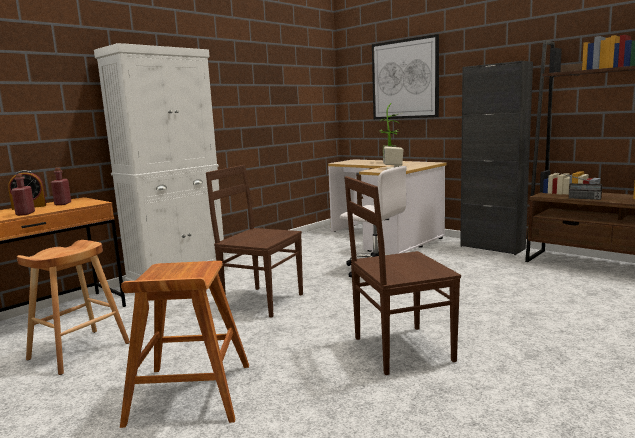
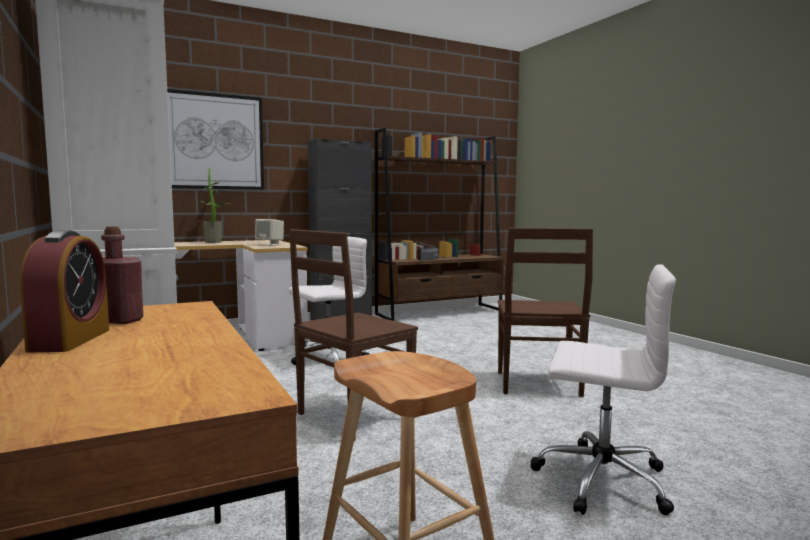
camera: 70 degrees left, 5 degrees down
red bottle [11,174,35,216] -> none
brown stool [120,261,249,428] -> white office chair [530,264,676,515]

